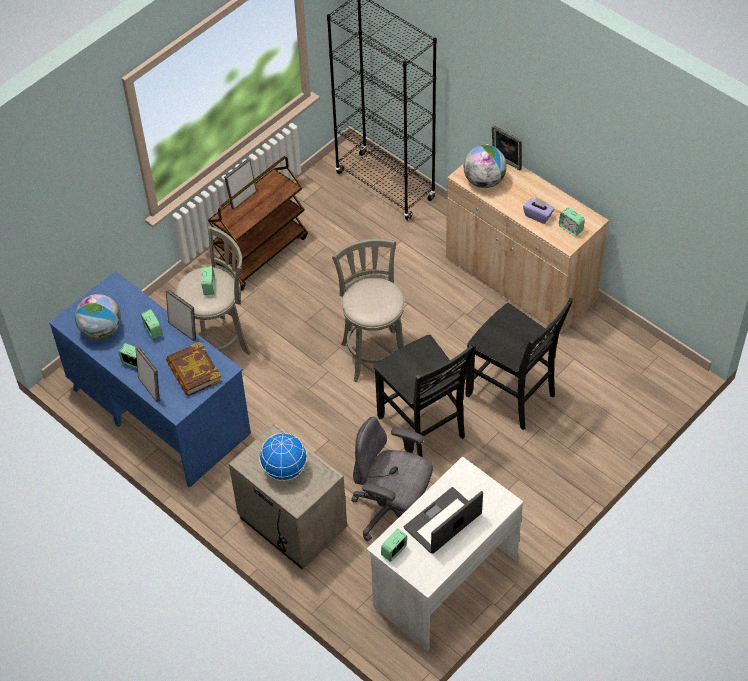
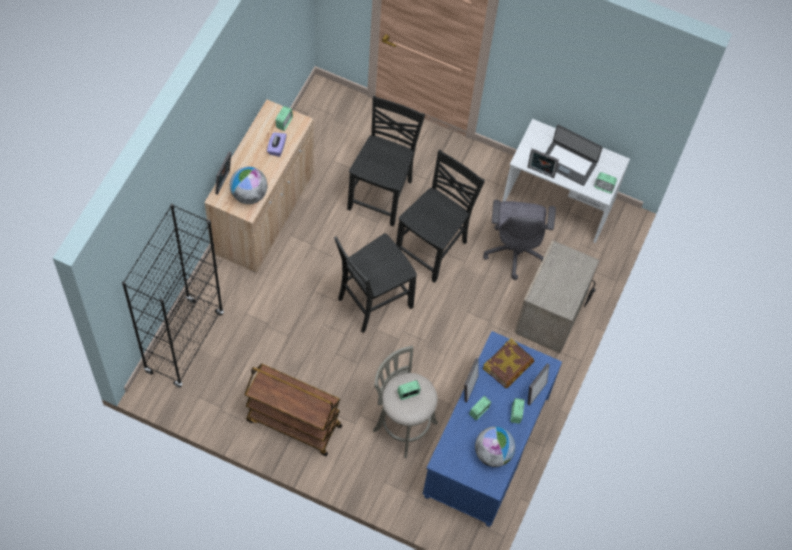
camera: 115 degrees left, 10 degrees up
picture frame [224,158,257,210] -> picture frame moved to [528,149,559,178]
globe [259,433,307,481] -> none
grey stool [332,238,405,382] -> black chair [334,233,417,333]

